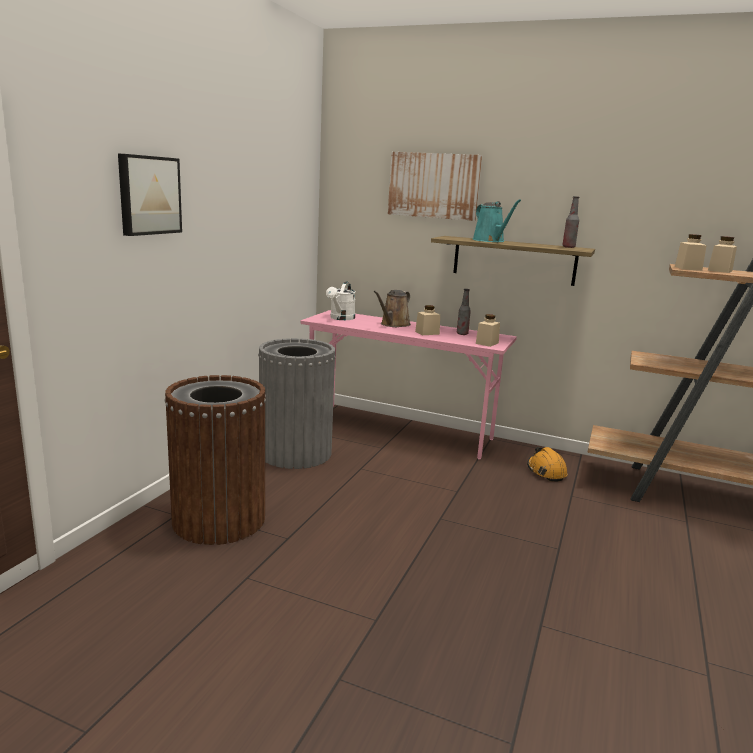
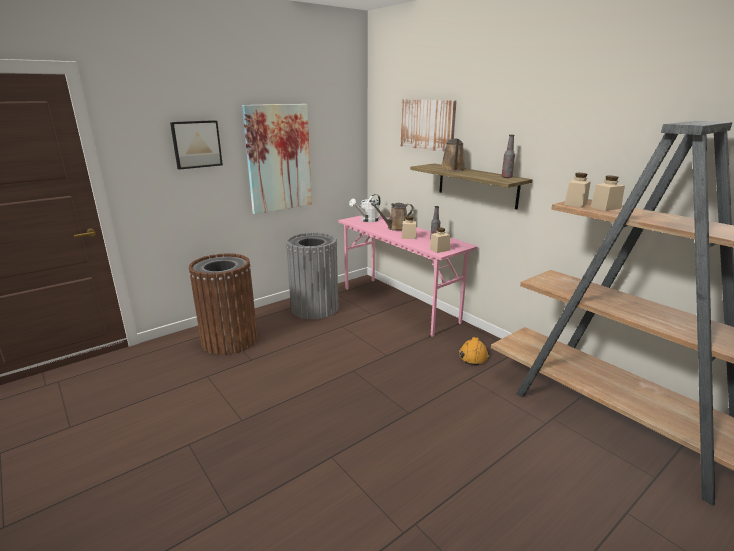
camera: 30 degrees right, 5 degrees up
turquoise watering can [473,199,521,242] -> brown watering can [440,139,466,171]
none -> picture [242,104,312,214]

